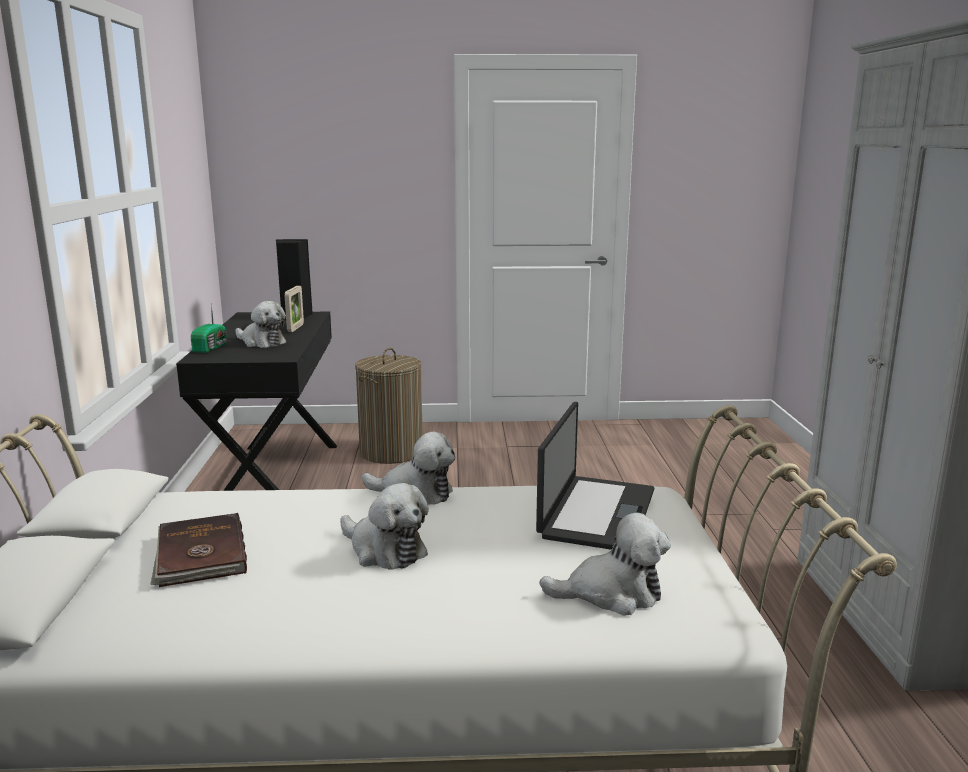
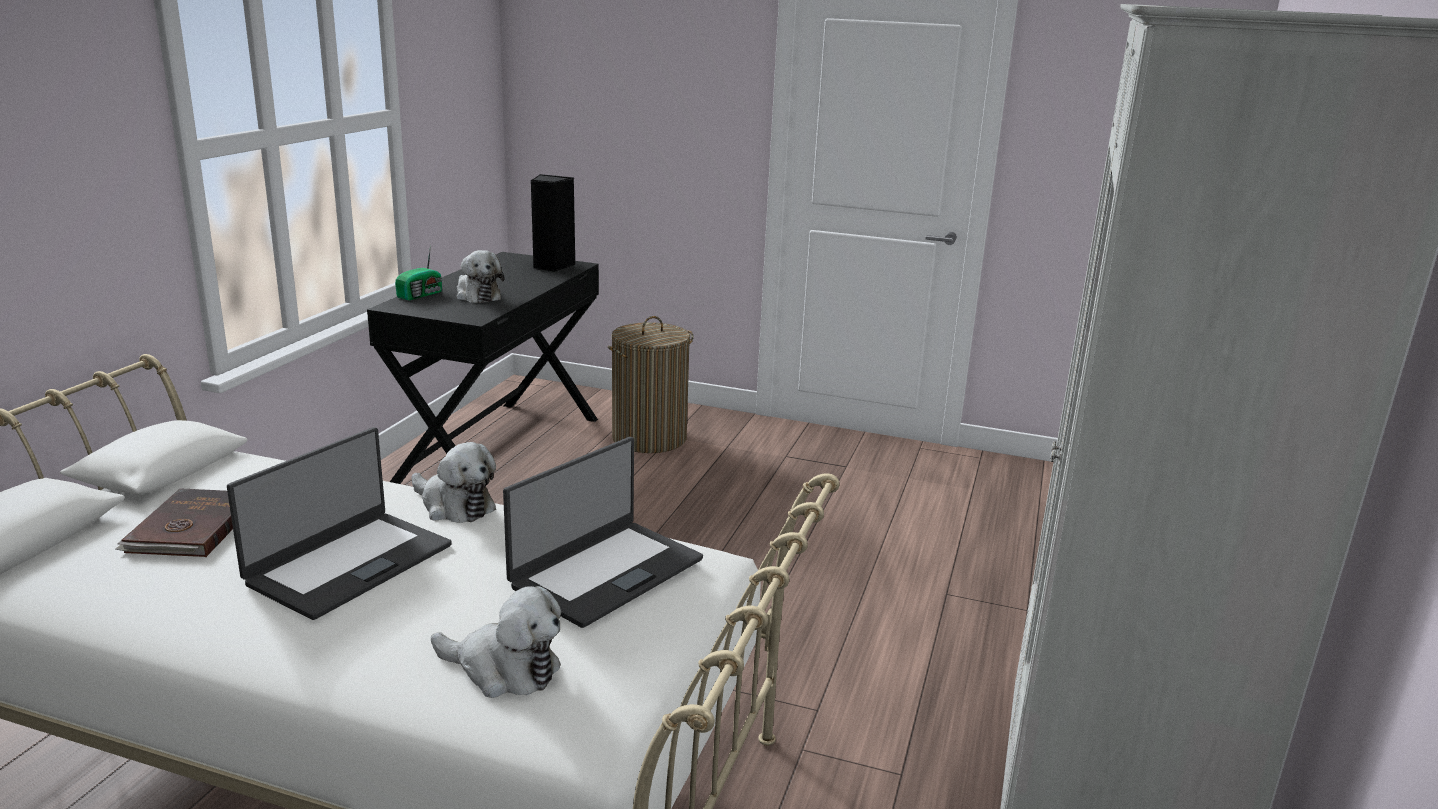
camera: 20 degrees right, 5 degrees up
picture frame [285,286,304,332] -> none
plush toy [340,483,429,570] -> laptop [227,427,452,620]

